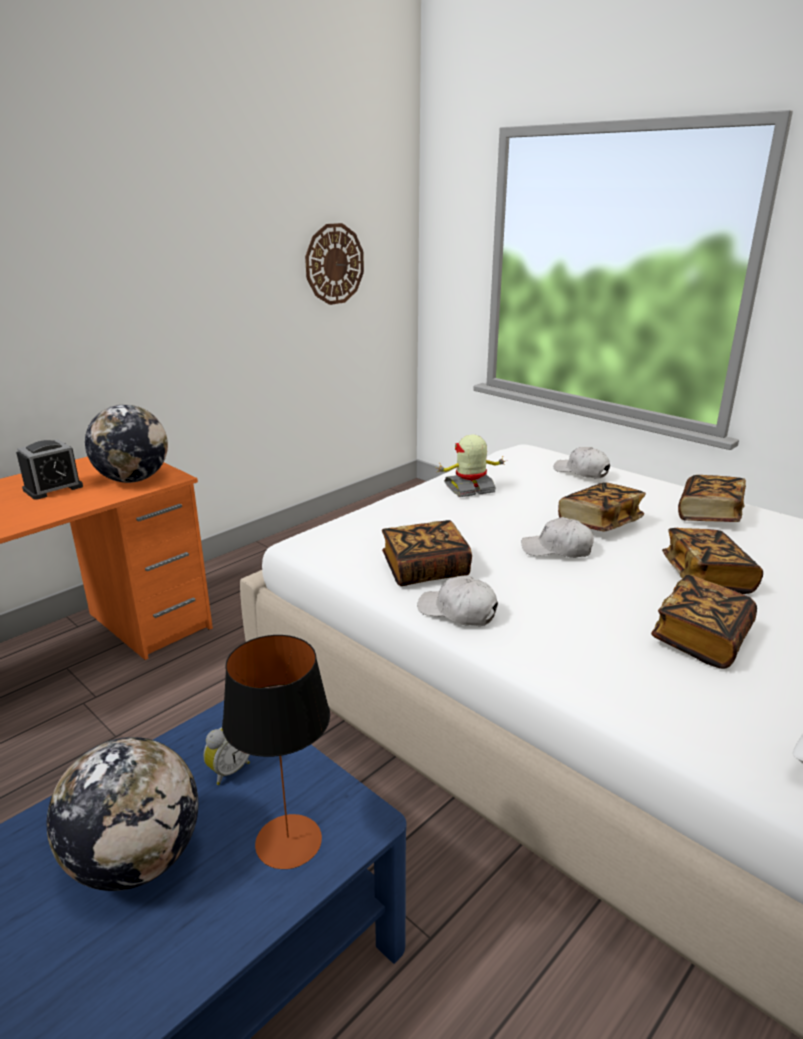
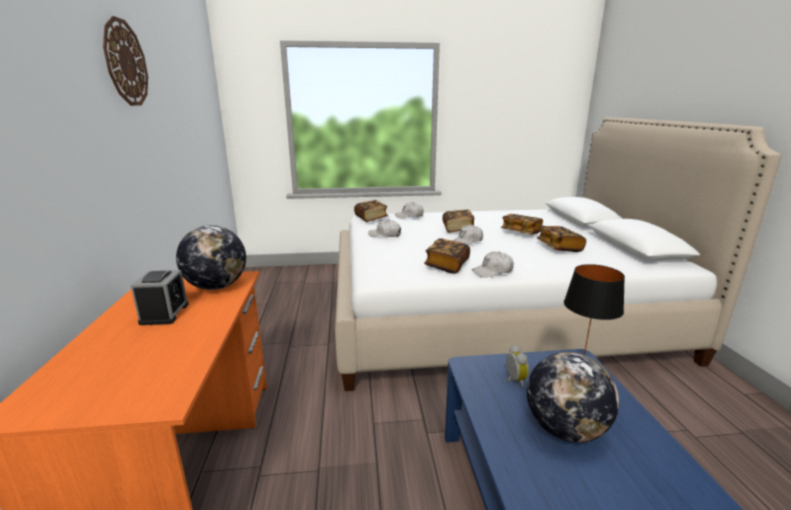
camera: 50 degrees left, 5 degrees down
wall clock [305,223,364,305] -> wall clock moved to [103,16,148,106]
toy robot [436,435,505,497] -> white cap [368,220,401,237]
book [678,475,746,522] -> book moved to [354,200,388,222]

